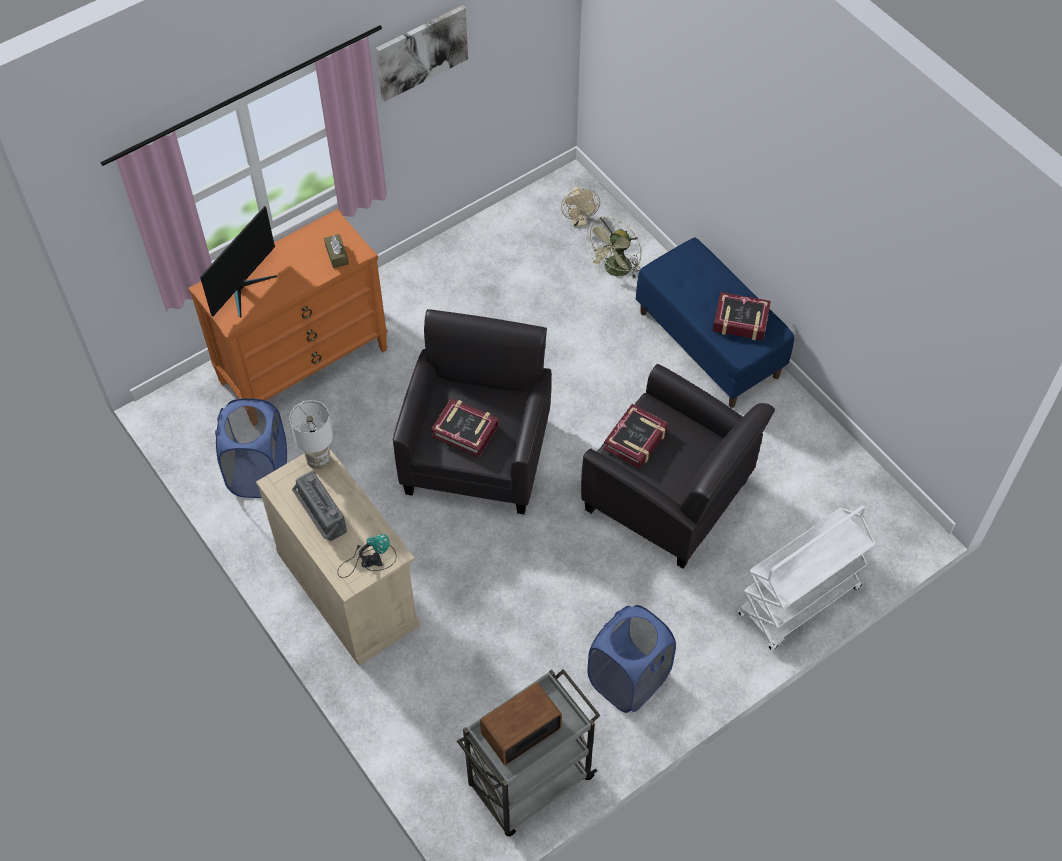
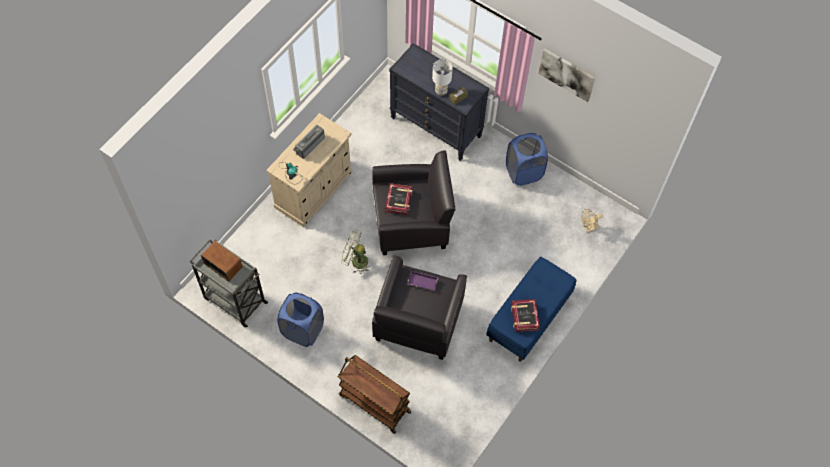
camera: 70 degrees right, 5 degrees up
orange dresser [188,209,388,401] -> black dresser [389,43,489,161]
monitor [200,206,277,317] -> none
blue laundry basket [215,398,287,498] -> blue laundry basket moved to [506,133,548,186]
white table lamp [289,400,333,469] -> white table lamp moved to [432,59,453,96]
green fan [585,217,641,279] -> green fan moved to [341,229,371,274]
book [603,404,668,469] -> purple tray [407,271,439,290]
white cart [738,505,876,651] -> brown cart [338,355,411,434]

